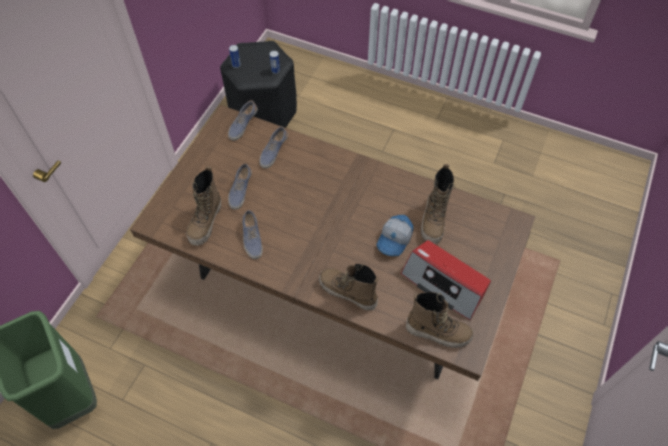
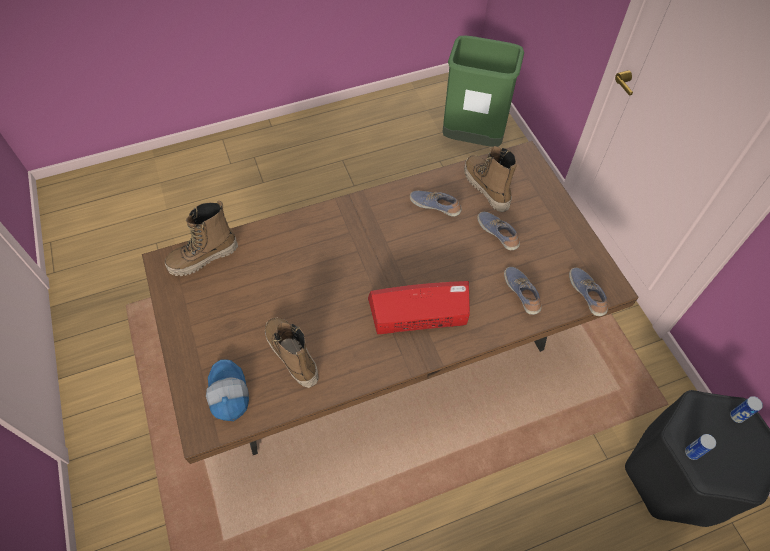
camera: 135 degrees right, 0 degrees up
boot [319,264,378,311] -> none
cap [376,215,413,256] -> cap moved to [206,359,249,421]
radio [401,240,491,320] -> radio moved to [368,281,470,334]

